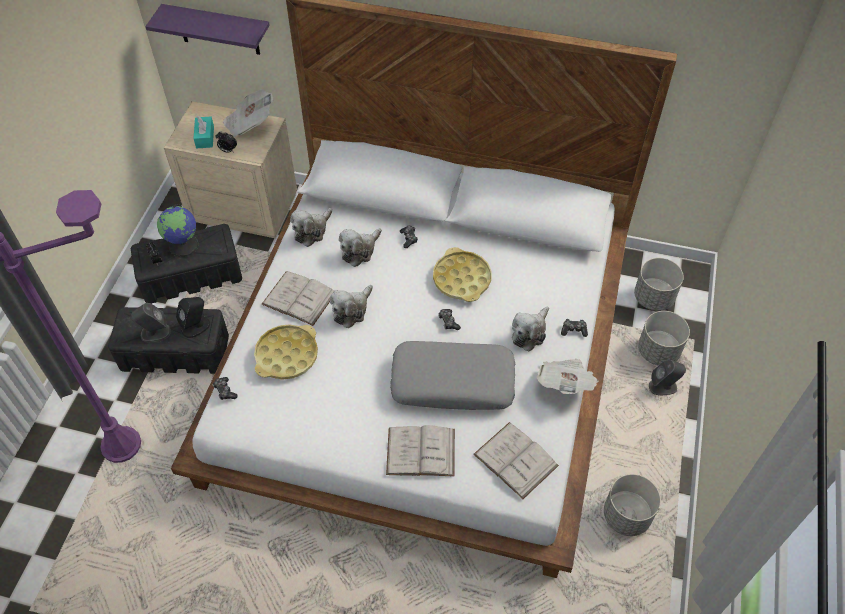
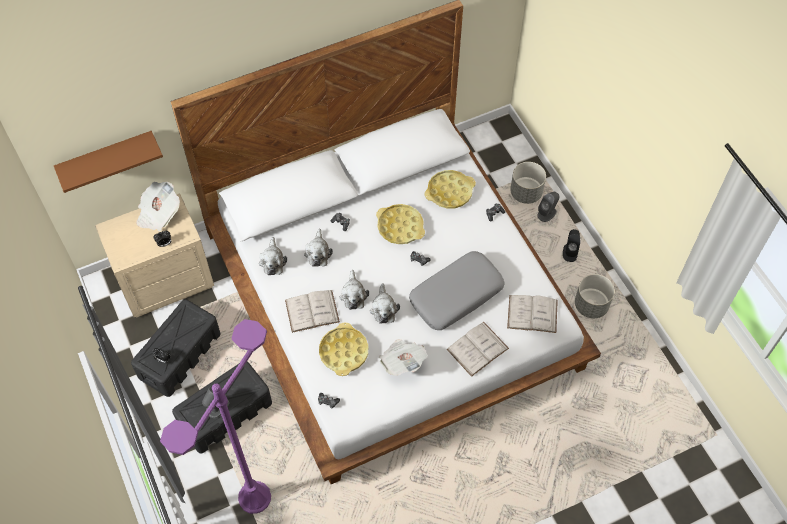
camera: 40 degrees left, 5 degrees up
purple shelf [145,4,270,55] -> brown shelf [54,131,163,193]
globe [157,204,198,257] -> none
black speaker [176,297,210,338] -> black speaker moved to [563,229,580,262]
turquoise tissue box [193,116,214,149] -> none
plush toy [512,307,549,352] -> plush toy moved to [370,283,400,324]
newspaper [537,359,599,394] -> newspaper moved to [379,339,428,376]
grey planter [634,258,684,311] -> none
none -> yellow tray [425,170,476,209]

